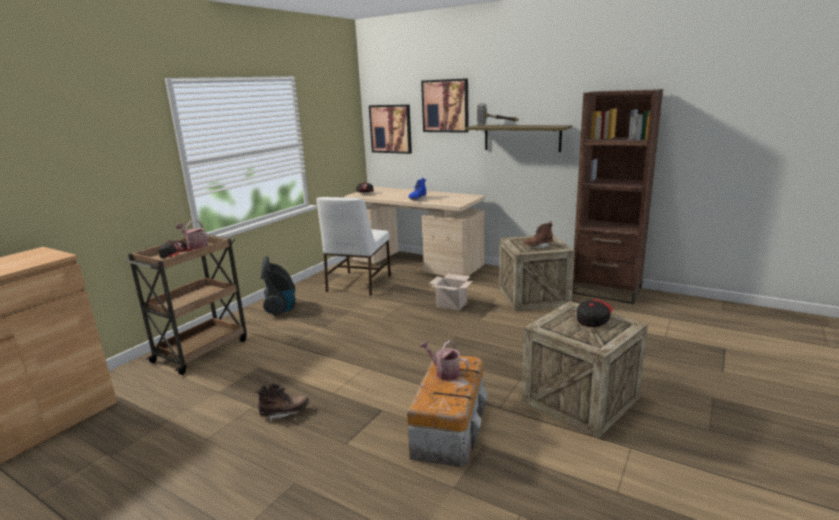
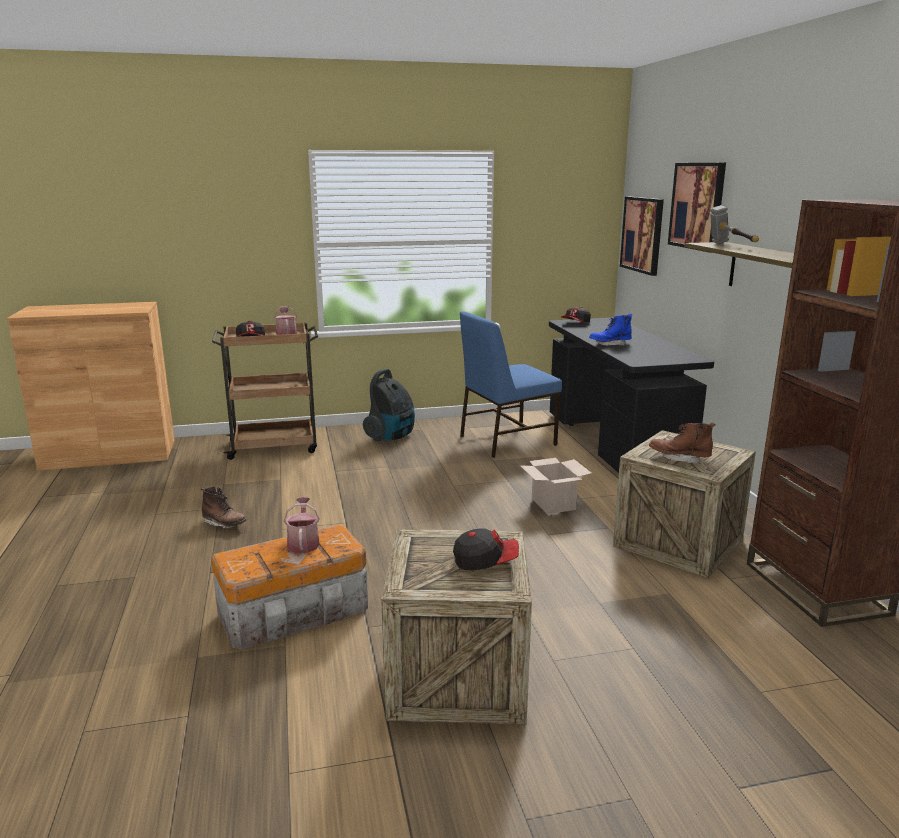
camera: 45 degrees right, 0 degrees up
white chair [316,197,391,296] -> blue chair [460,311,562,458]
beige desk [345,187,485,276] -> black desk [549,318,714,473]

